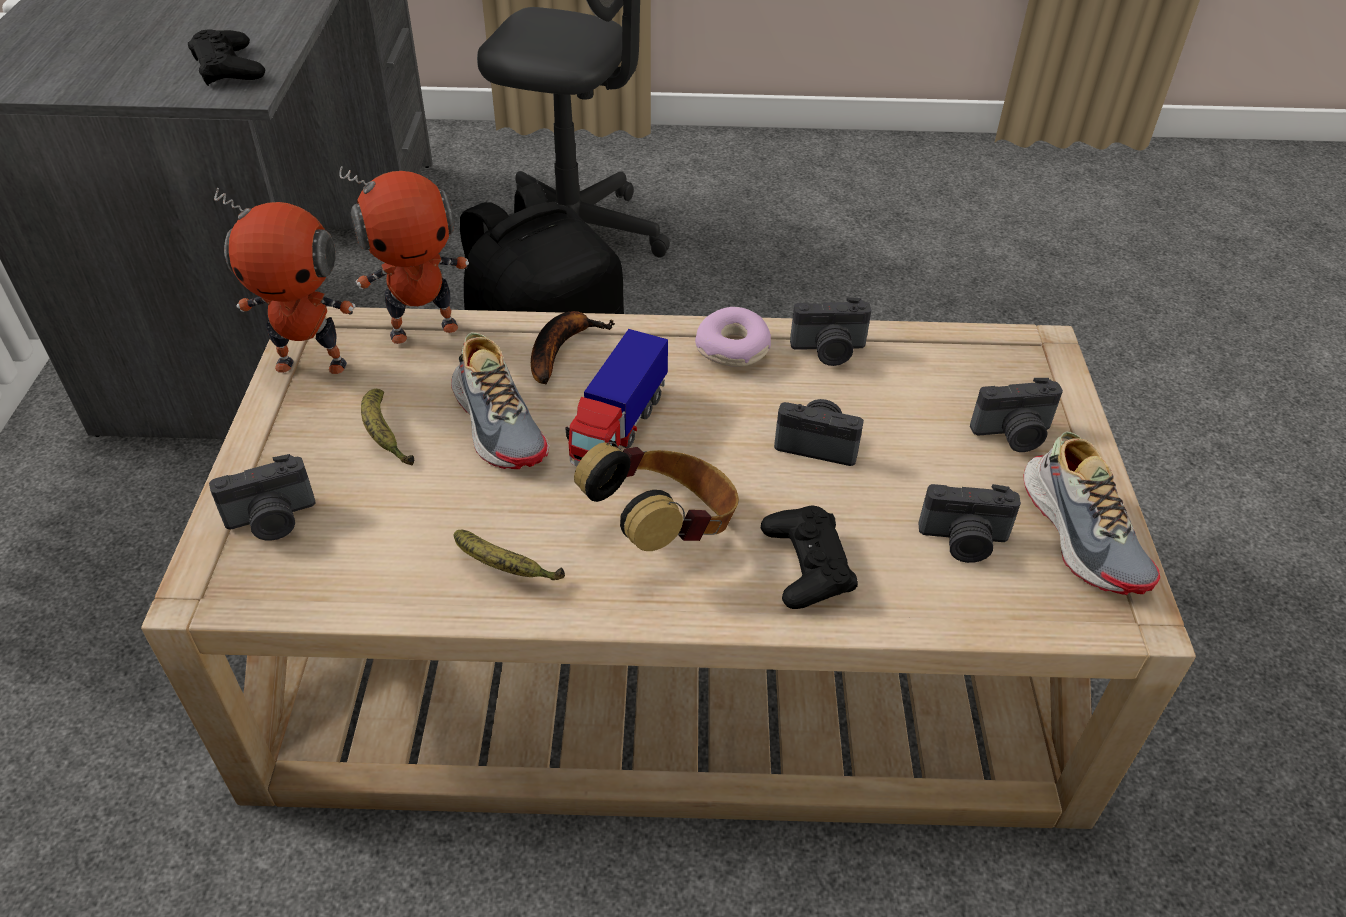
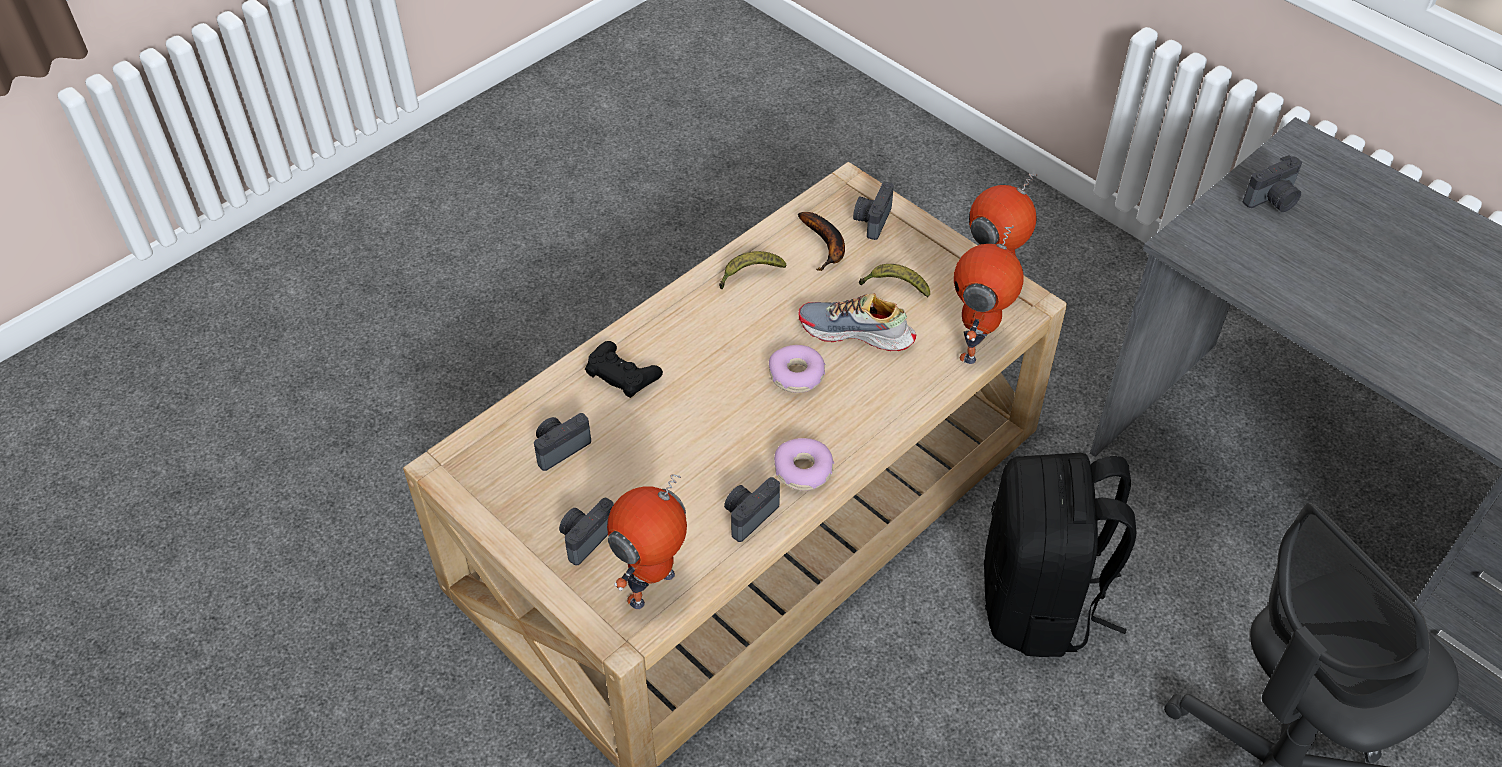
camera: 135 degrees right, 5 degrees up
black game controller [188,29,265,86] -> none
banana [531,311,615,385] -> banana moved to [798,212,845,271]
toy truck [565,329,668,466] -> donut [769,345,825,393]
headphones [574,442,739,551] -> none
camera [774,399,864,466] -> camera moved to [1243,155,1302,212]
shoe [1024,431,1160,595] -> none
none -> toy robot [607,474,687,609]

